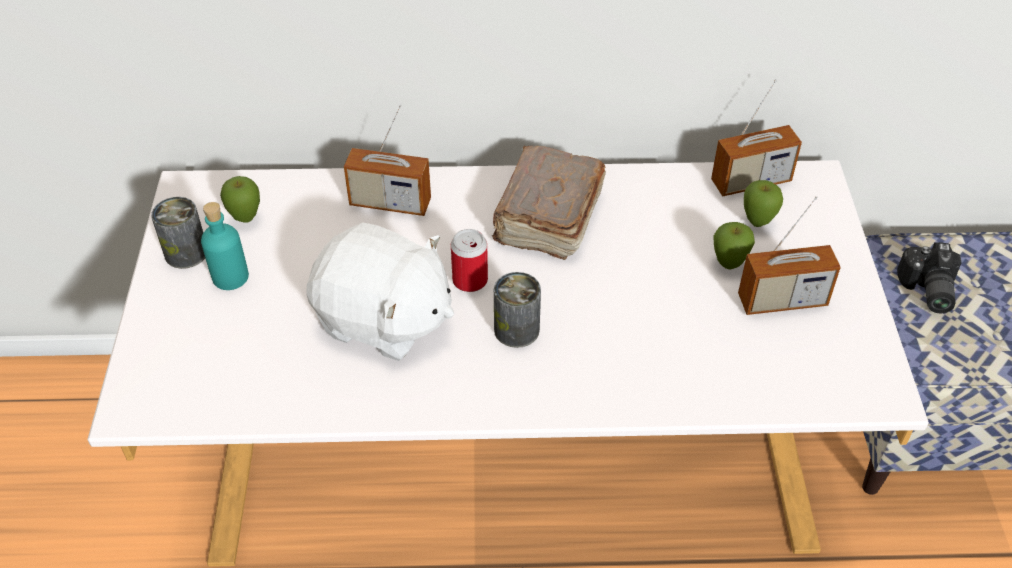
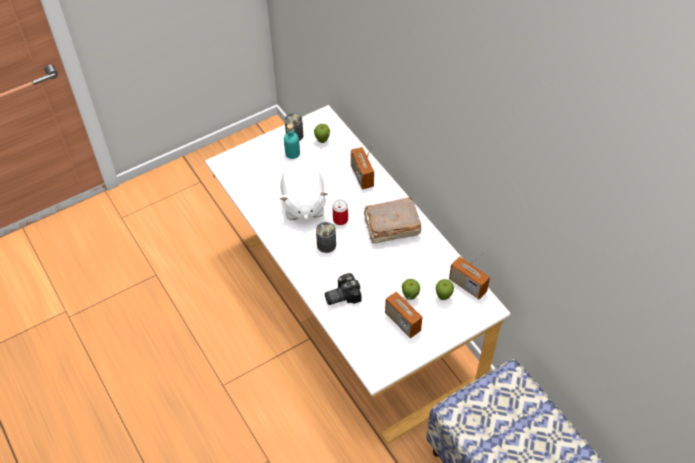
camera: 60 degrees right, 5 degrees up
camera [897,242,961,313] -> camera moved to [325,273,362,305]

